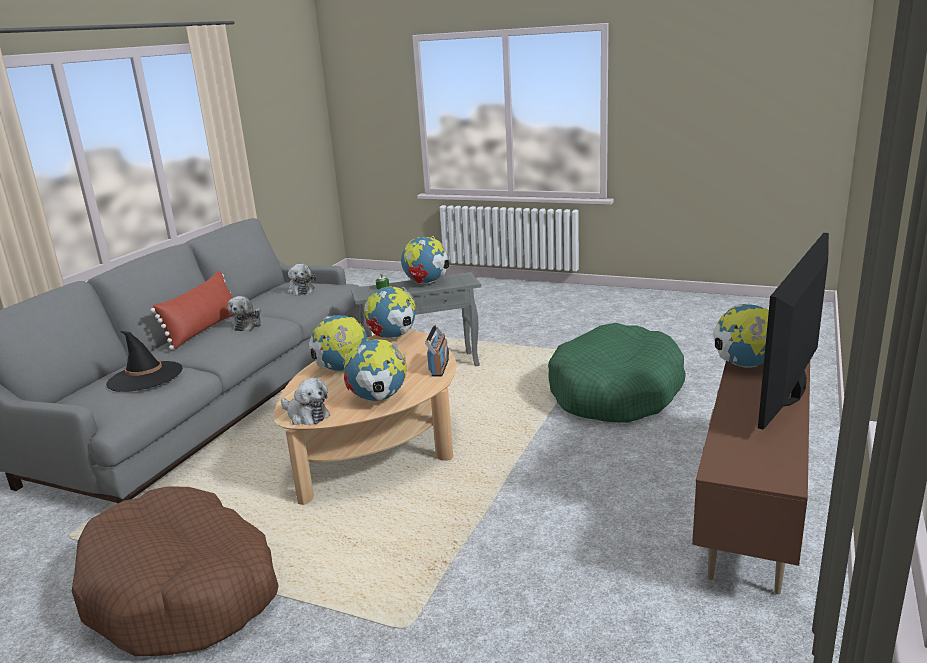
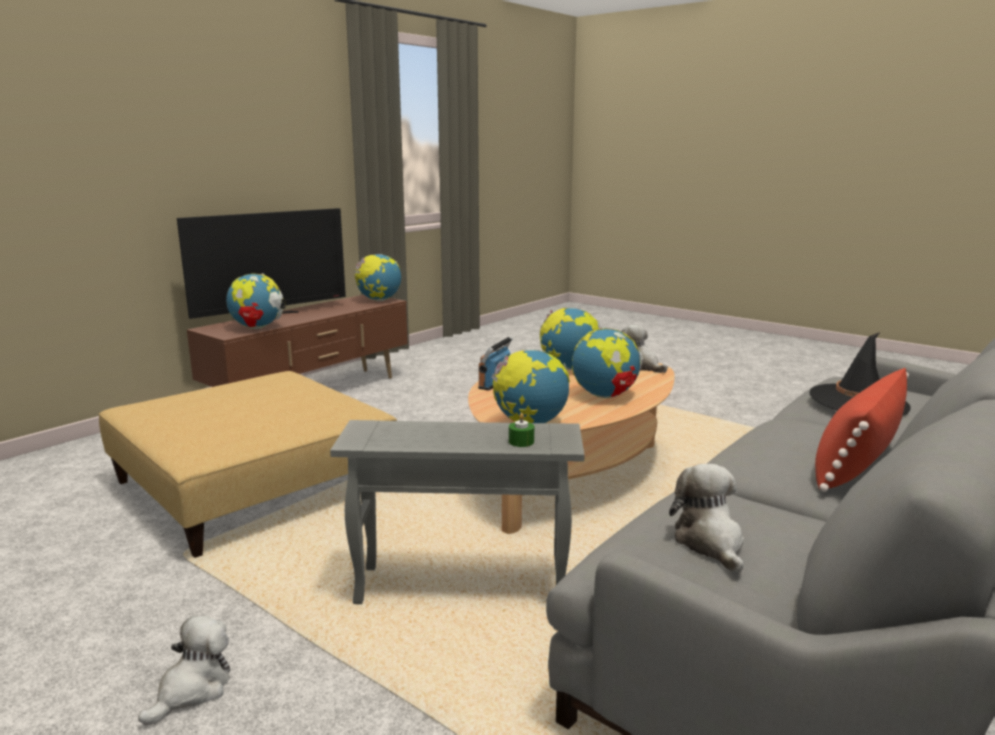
camera: 165 degrees left, 5 degrees down
brown dog bed [72,487,279,656] -> none
plush toy [228,296,261,331] -> plush toy moved to [138,616,230,726]
globe [401,236,449,284] -> globe moved to [354,254,401,301]
green dog bed [548,323,686,423] -> beige ottoman [99,371,397,558]

